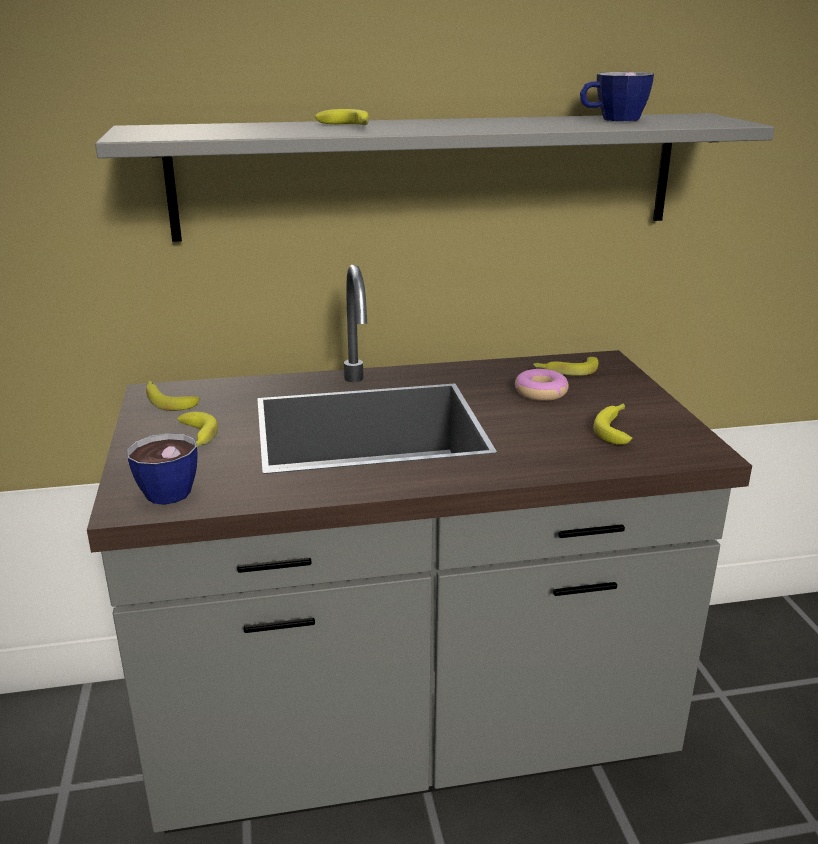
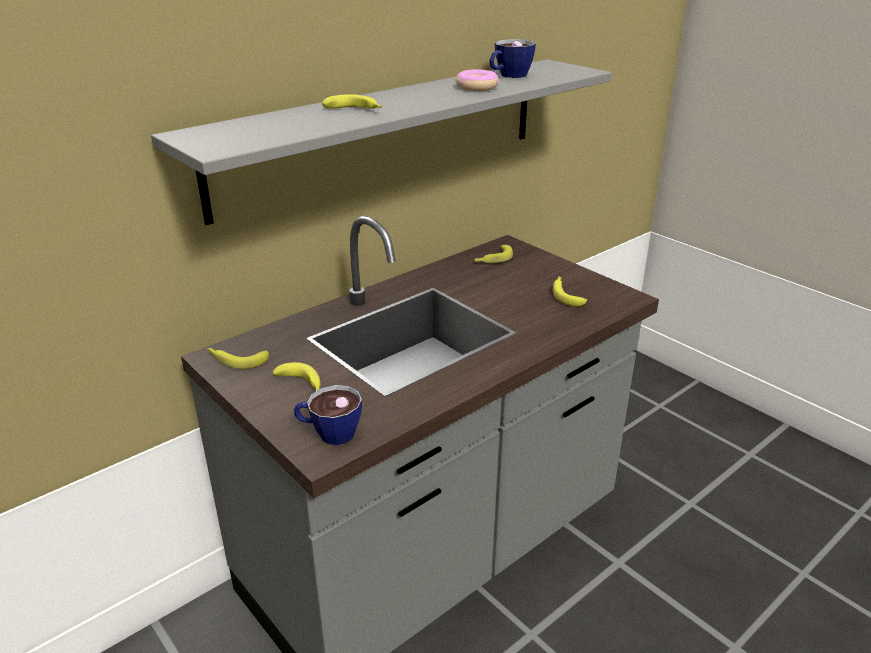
camera: 30 degrees left, 5 degrees up
donut [515,369,569,401] -> donut moved to [456,69,499,91]

